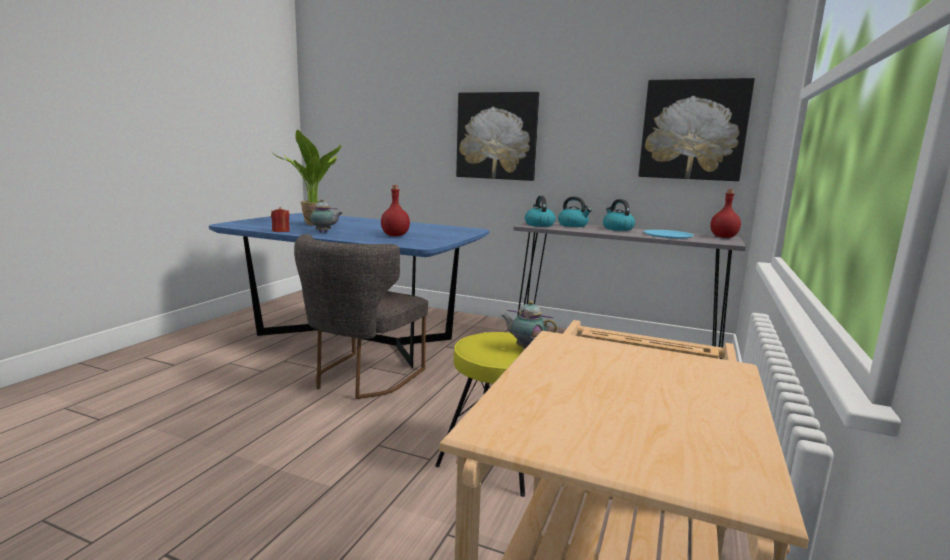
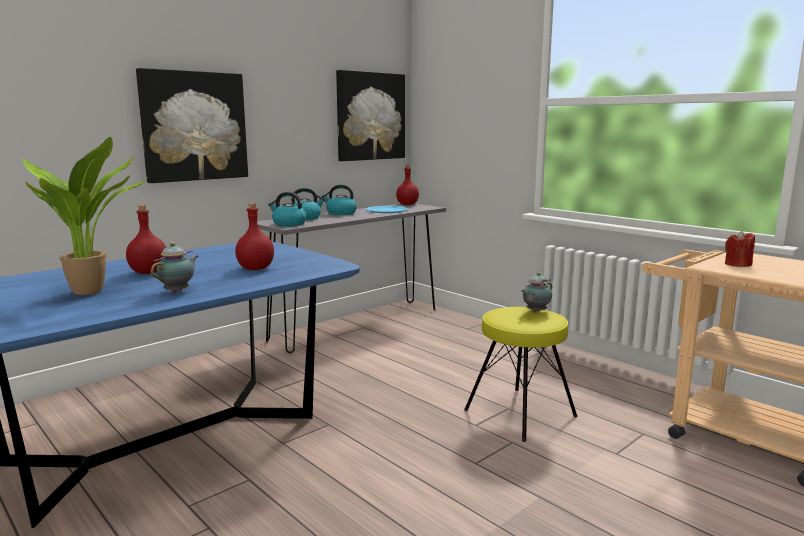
camera: 65 degrees left, 0 degrees up
red candle [271,207,290,232] -> red candle moved to [725,231,755,267]
grey chair [294,234,428,399] -> none
none -> red bottle [126,205,166,274]

